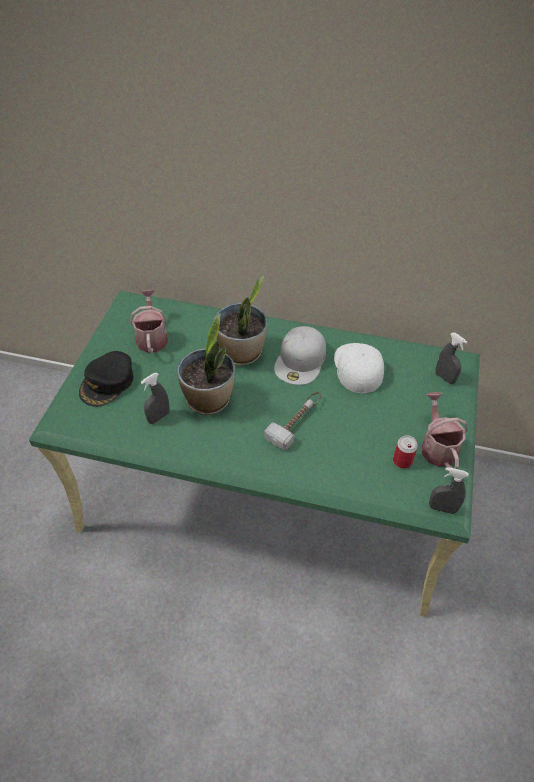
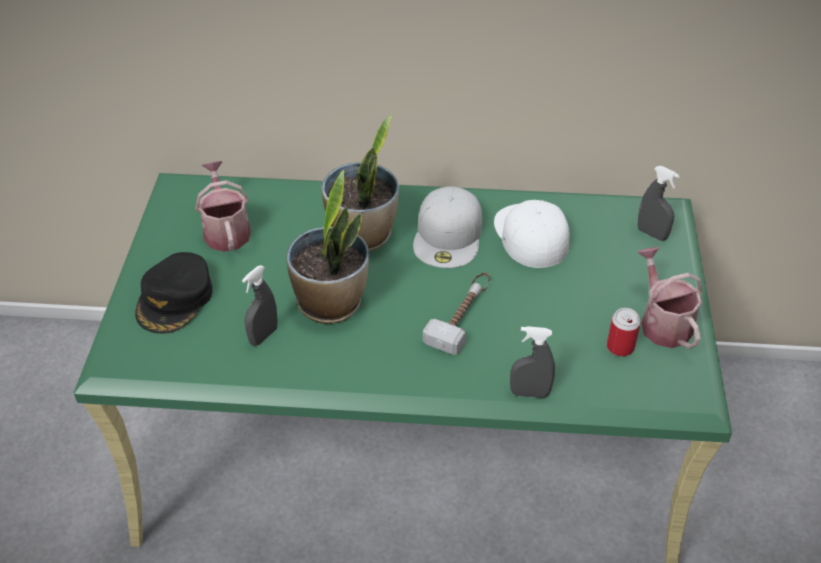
camera: 10 degrees left, 5 degrees down
grey spray bottle [429,467,469,514] -> grey spray bottle moved to [510,326,555,398]

